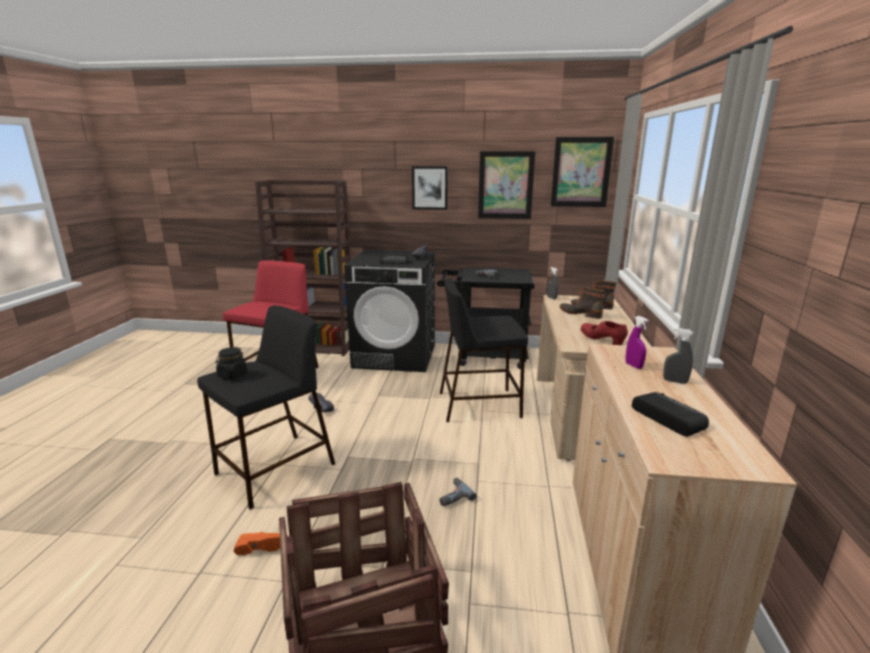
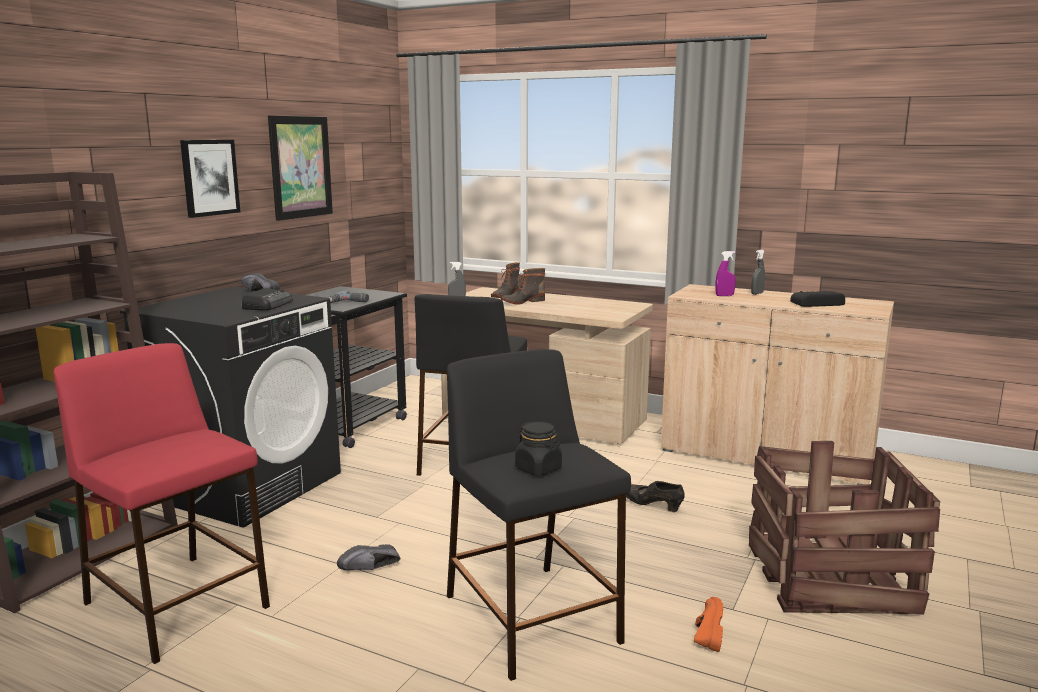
camera: 70 degrees left, 5 degrees down
power drill [440,478,476,506] -> black shoe [626,481,685,512]
picture [551,137,614,207] -> none
red shoe [581,321,628,345] -> none

